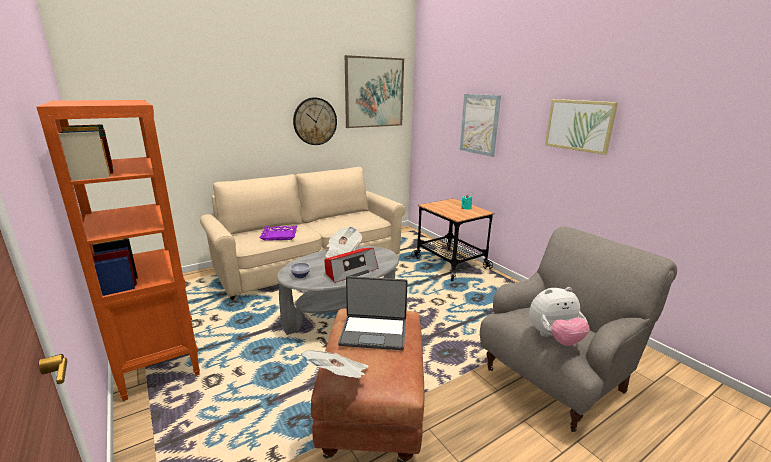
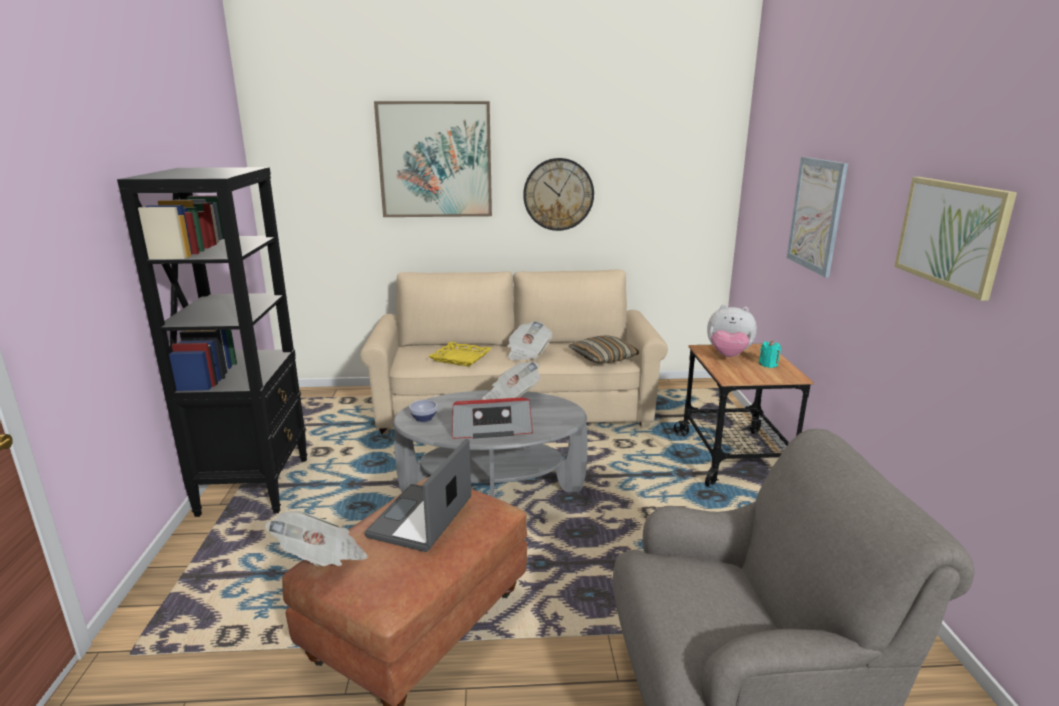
camera: 30 degrees right, 0 degrees up
orange bookcase [36,100,200,401] -> black bookcase [117,167,307,517]
purple tray [259,226,298,241] -> yellow tray [428,342,492,367]
laptop [338,276,408,350] -> laptop turned 75 degrees clockwise [365,439,471,552]
picture [345,55,404,128] -> picture moved to [374,101,492,217]
plush toy [529,287,590,346] -> plush toy moved to [707,305,757,357]
none -> newspaper [507,321,553,361]
none -> pillow [568,335,639,364]

